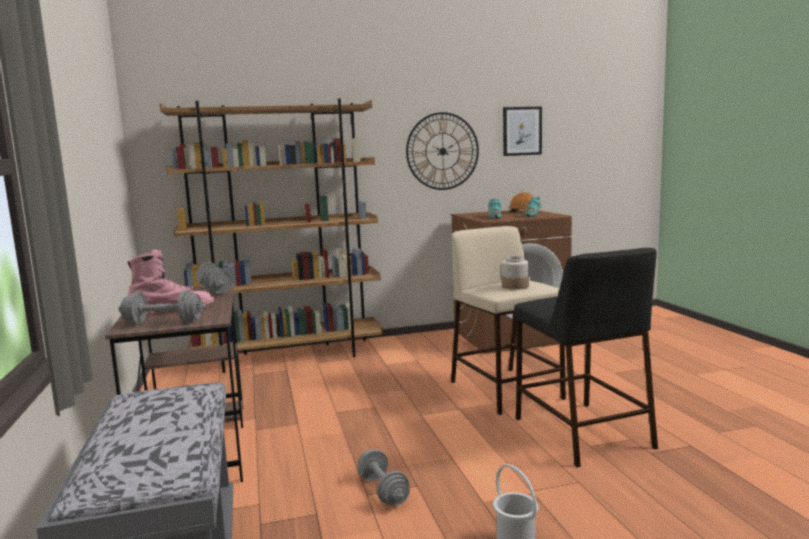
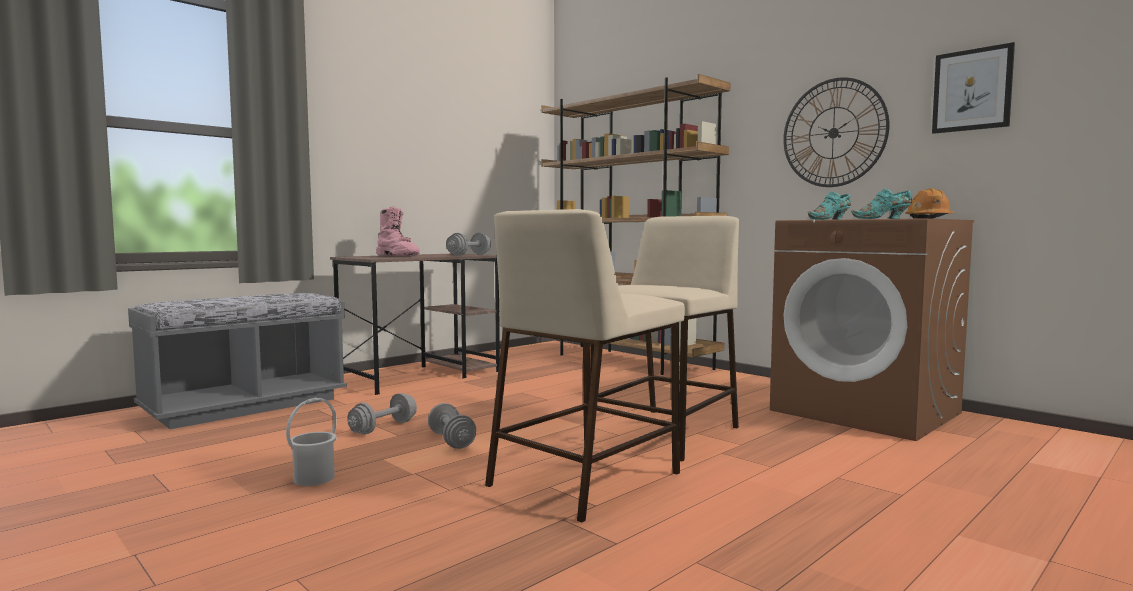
camera: 60 degrees right, 5 degrees down
grey dumbbell [118,290,205,325] -> grey dumbbell moved to [428,403,476,449]
jar [501,256,529,290] -> none
black stool [514,248,658,467] -> beige stool [485,209,685,523]

